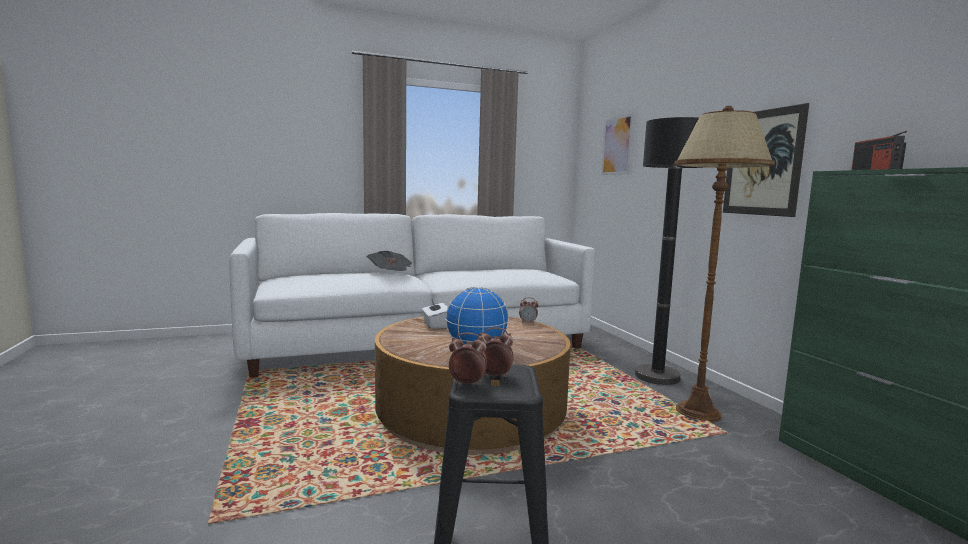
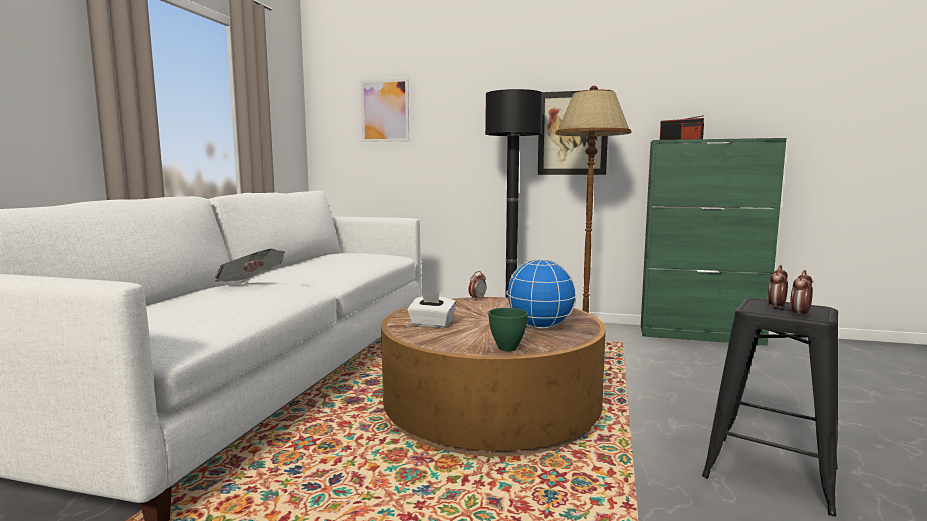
camera: 55 degrees left, 0 degrees up
none -> green bowl [488,308,528,351]

